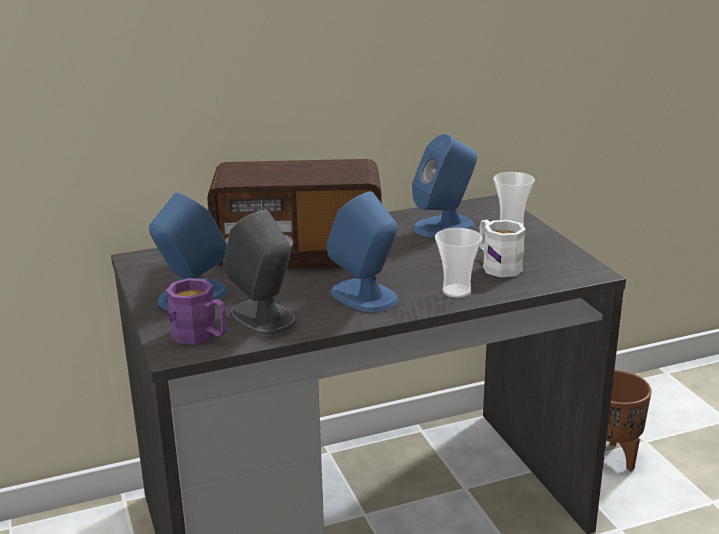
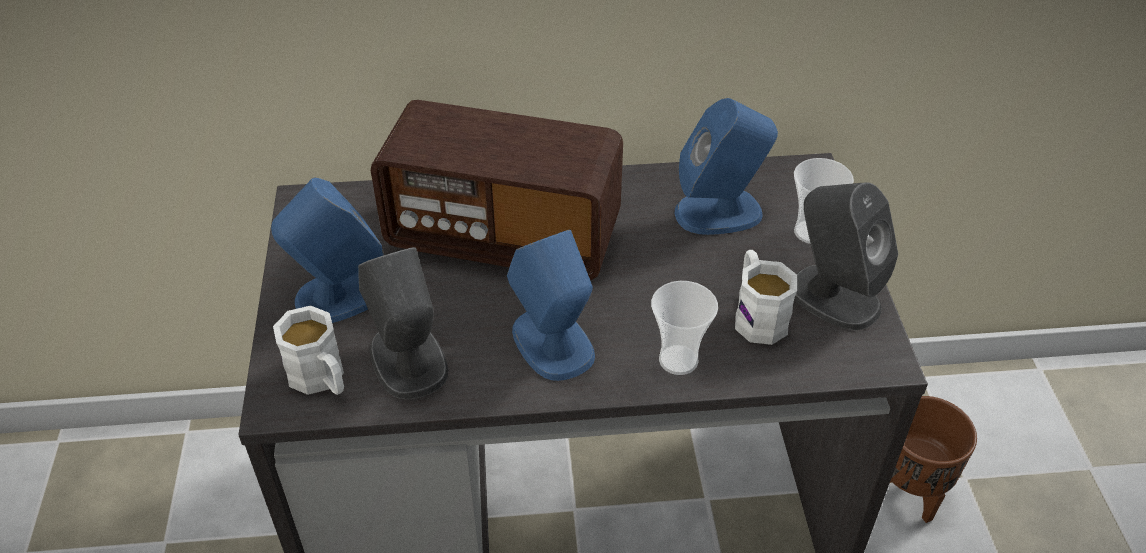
camera: 15 degrees right, 20 degrees up
purple mug [166,278,226,345] -> white mug [273,305,344,395]
none -> grey speaker [794,182,898,330]

